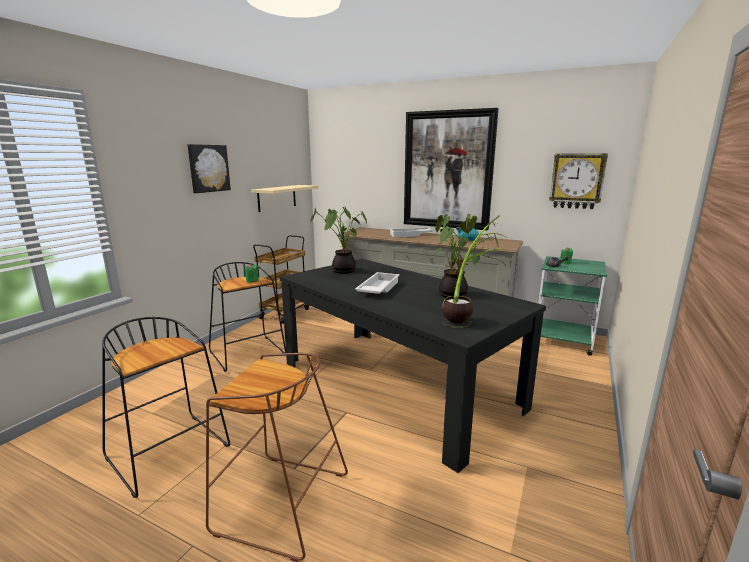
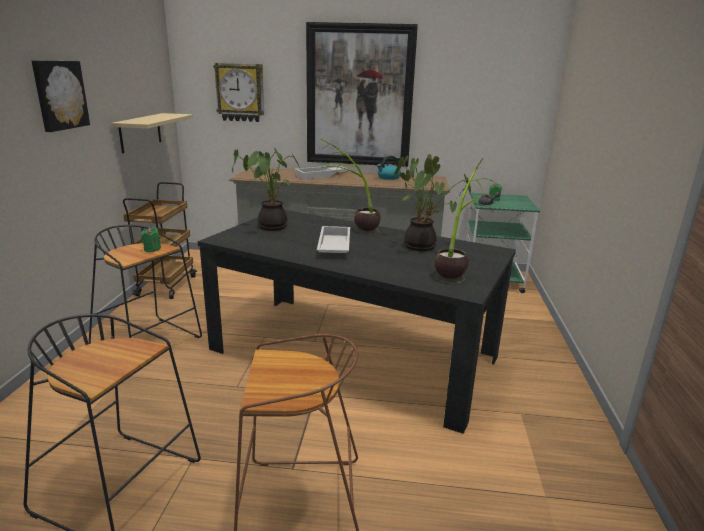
camera: 20 degrees left, 5 degrees up
wall clock [549,153,608,209] -> wall clock moved to [213,63,264,122]
none -> potted plant [321,139,381,235]

